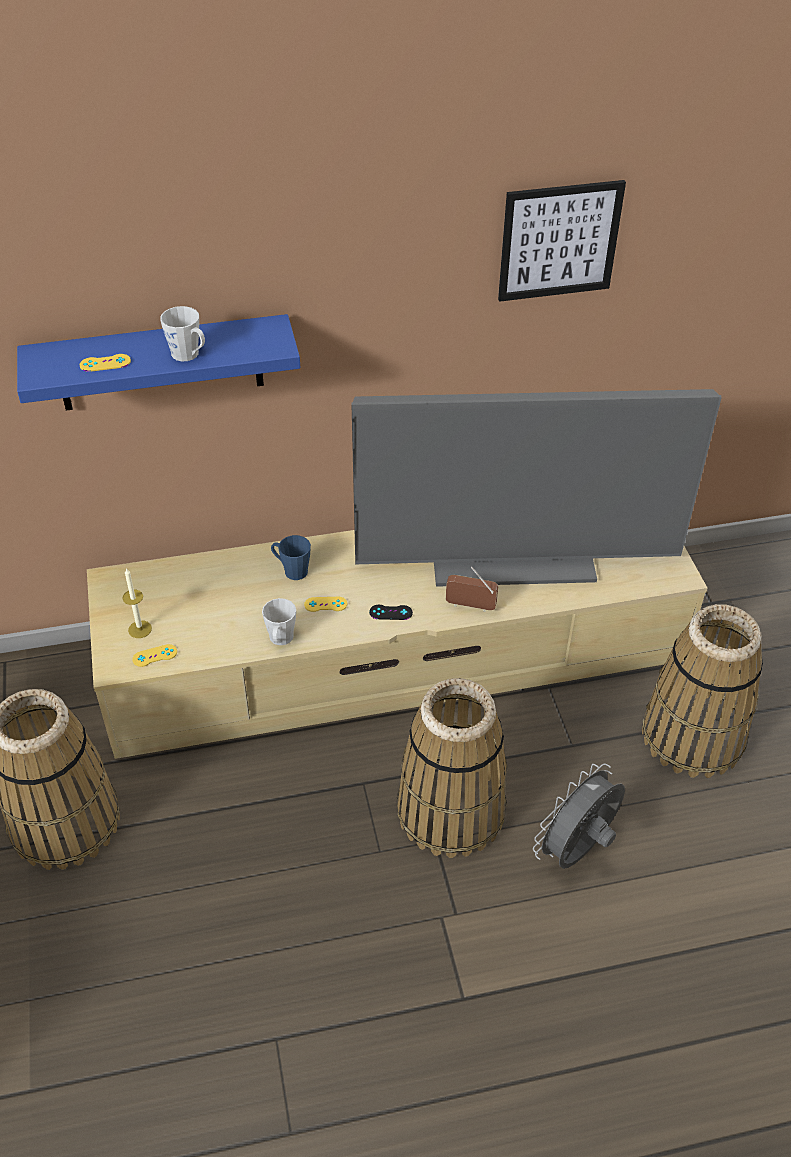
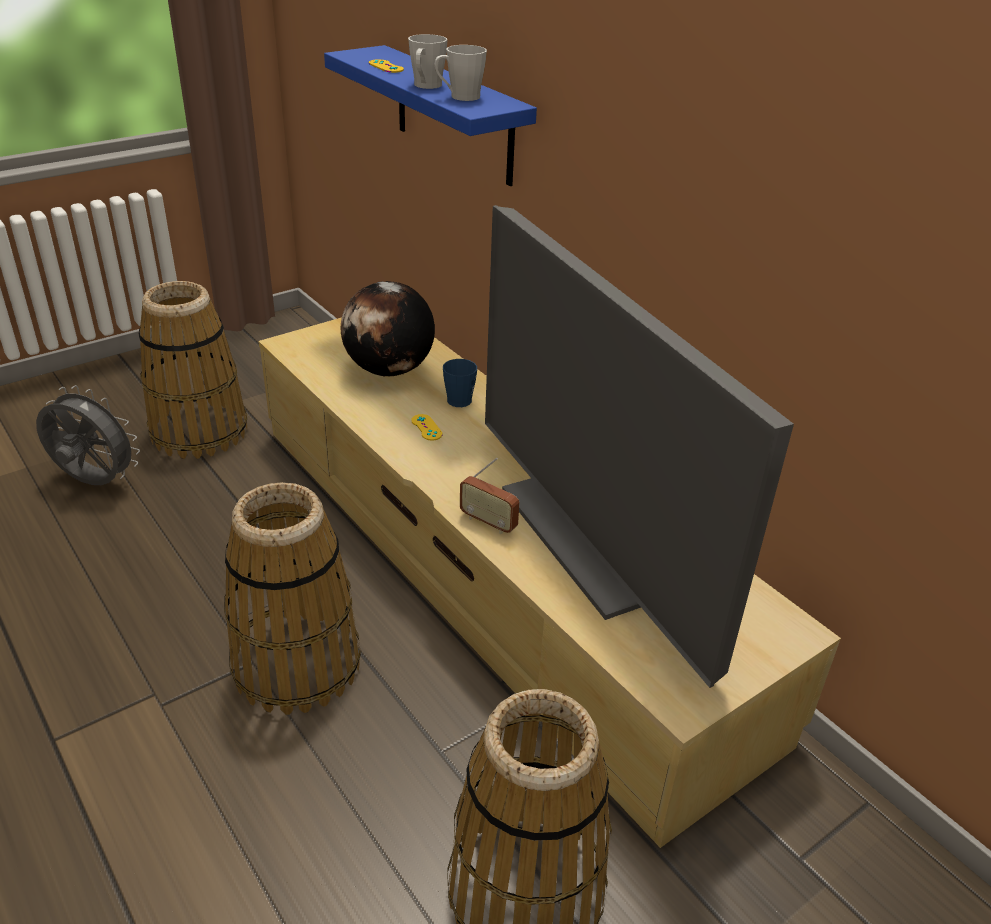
camera: 65 degrees right, 10 degrees down
candle [122,568,152,638] -> none
yellow game controller [132,644,177,667] -> none
grey mug [262,598,296,645] -> grey mug moved to [434,45,487,101]
black game controller [369,605,413,620] -> none
radio [446,567,498,612] -> radio turned 135 degrees clockwise [460,458,520,534]
picture [498,180,626,302] -> none
grey fan [533,764,625,869] -> grey fan moved to [36,385,140,485]
none -> globe [341,281,435,377]

